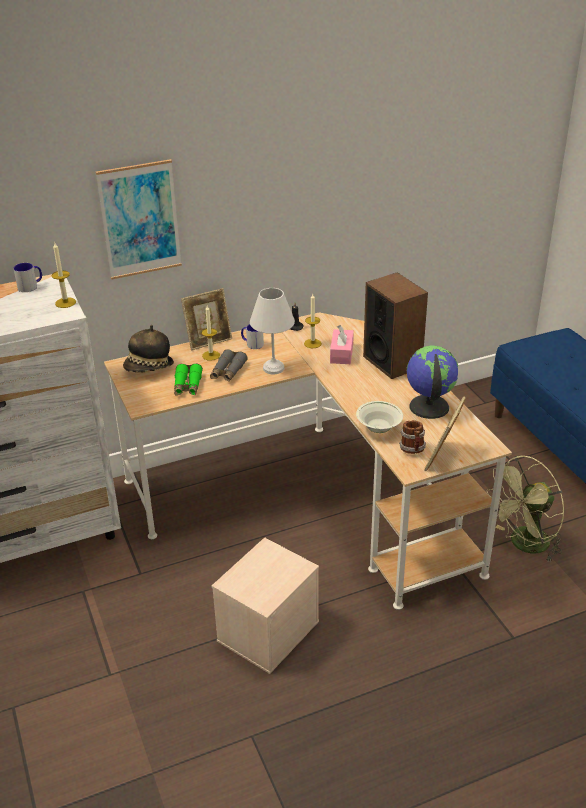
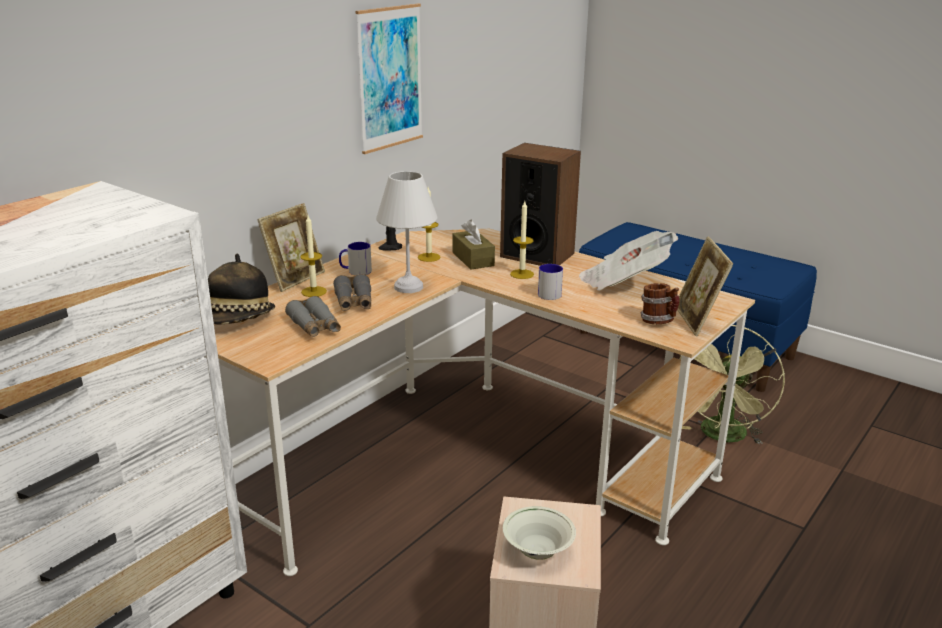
camera: 30 degrees left, 10 degrees down
mug [13,263,42,292] -> mug moved to [538,264,563,300]
candle [52,243,76,308] -> candle moved to [510,201,534,279]
picture [96,159,182,279] -> picture moved to [356,4,423,154]
green binoculars [174,363,203,396] -> grey binoculars [285,296,341,337]
pink tissue box [330,325,354,364] -> brown tissue box [452,220,495,270]
white bowl [356,401,403,433] -> white bowl moved to [503,506,576,560]
globe [406,346,458,419] -> newspaper [578,231,678,291]

